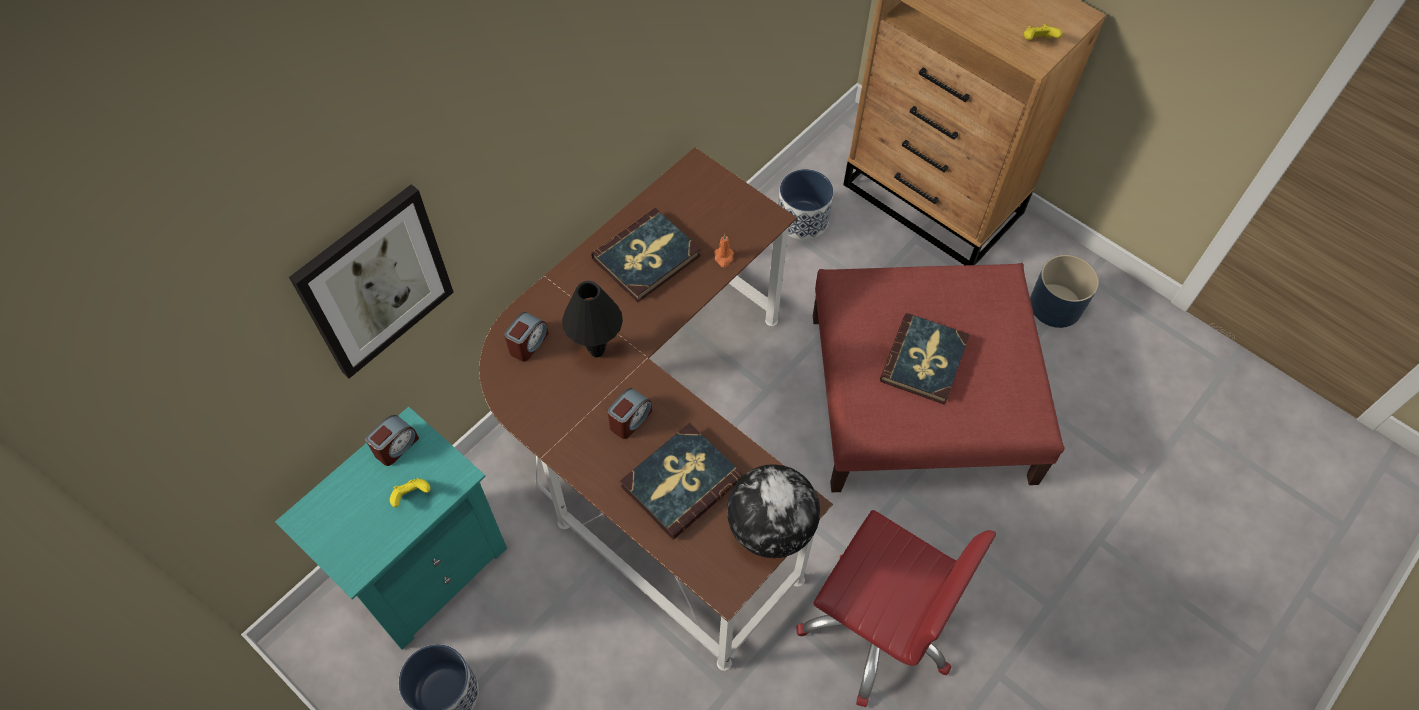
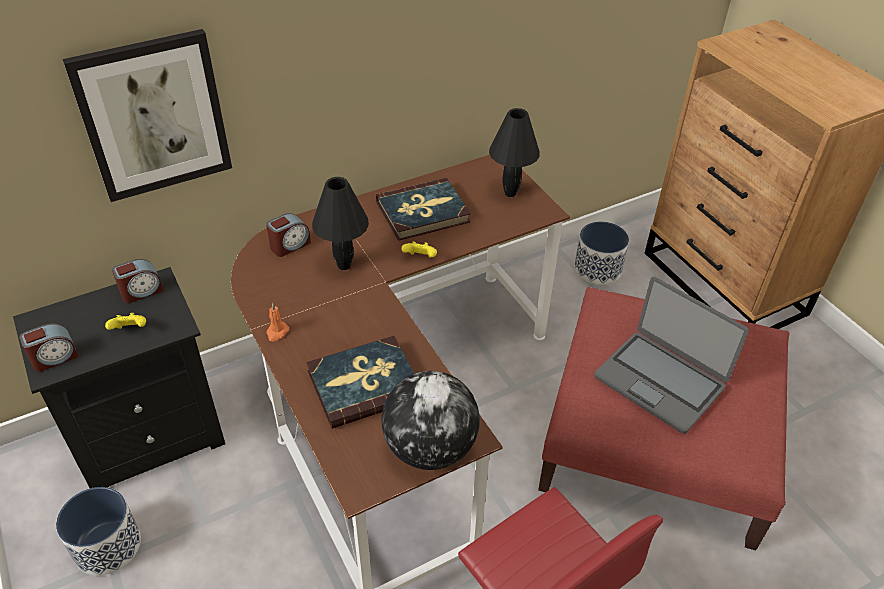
camera: 20 degrees right, 15 degrees down
turquoise nightstand [275,407,507,650] -> black nightstand [13,267,225,488]
alarm clock [607,388,652,439] -> alarm clock moved to [19,323,79,372]
orange candle [714,234,734,267] -> orange candle moved to [266,303,289,341]
book [880,313,970,405] -> laptop [594,277,749,434]
yellow game controller [1024,24,1062,40] -> yellow game controller moved to [401,242,437,258]
blue planter [1030,255,1099,328] -> none
none -> black table lamp [489,108,540,197]

